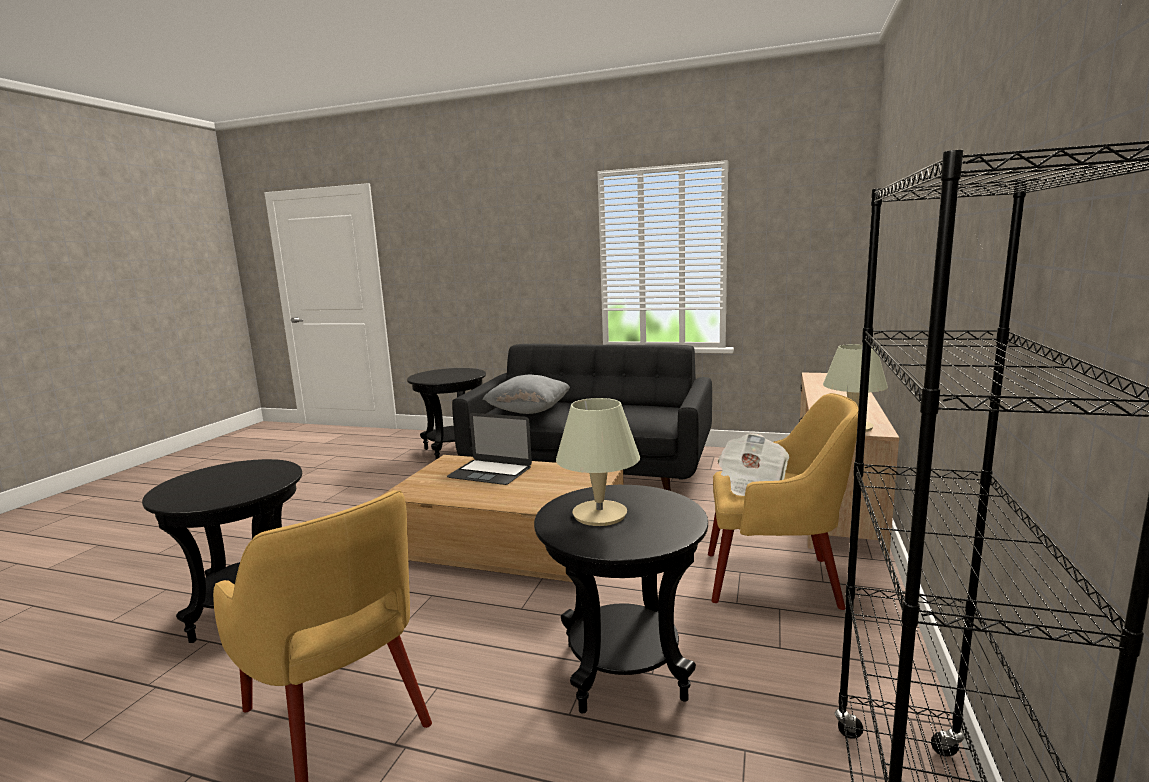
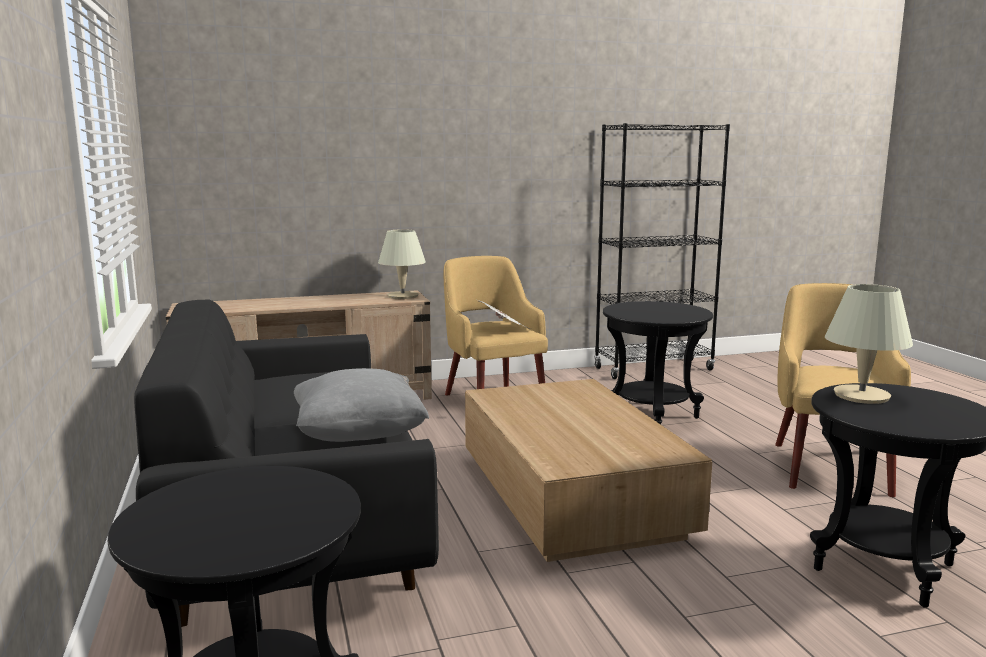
camera: 125 degrees left, 0 degrees up
laptop [447,413,532,485] -> none
beige table lamp [556,398,640,526] -> beige table lamp moved to [825,284,913,404]

